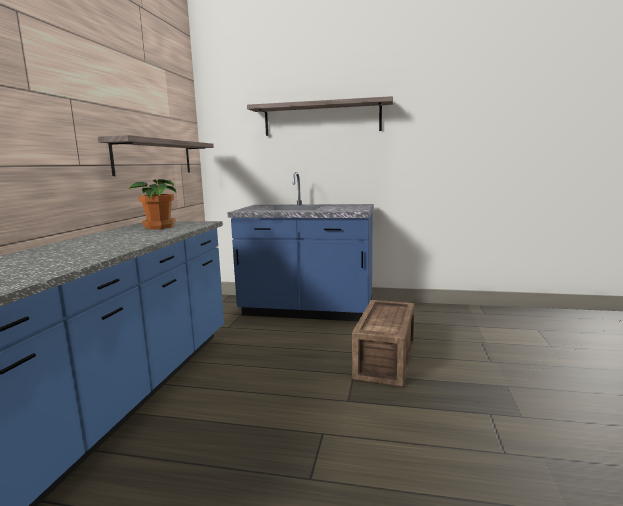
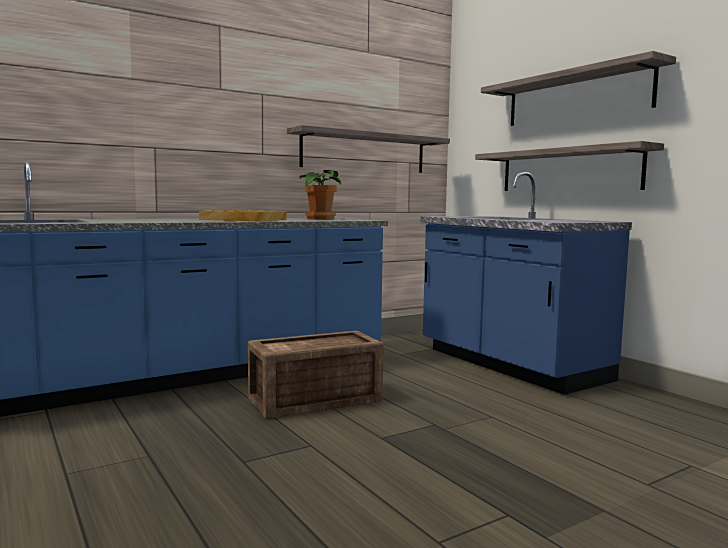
camera: 45 degrees right, 5 degrees down
crate [352,300,414,387] -> crate moved to [248,331,384,419]
none -> beige tray [199,210,287,222]
none -> shelf [475,141,664,191]

